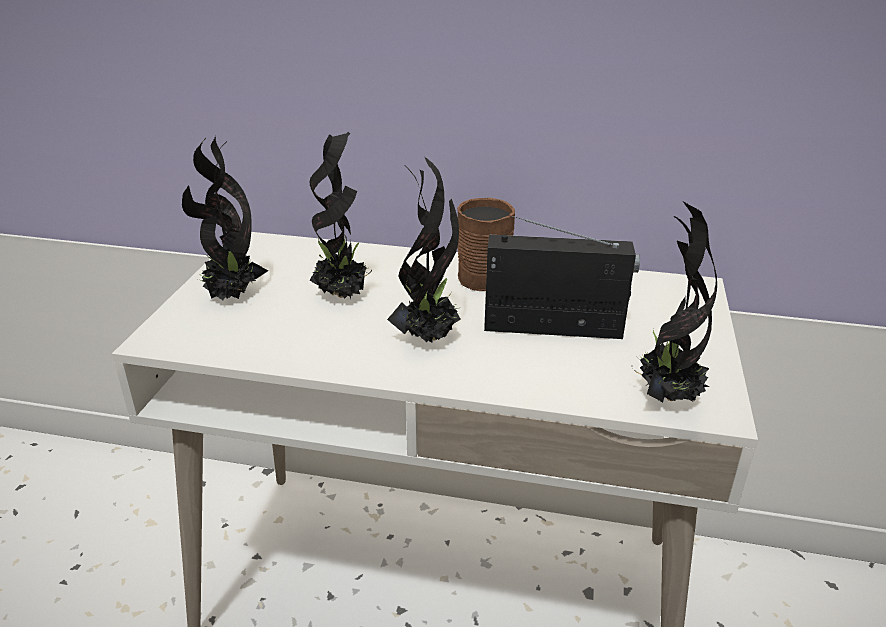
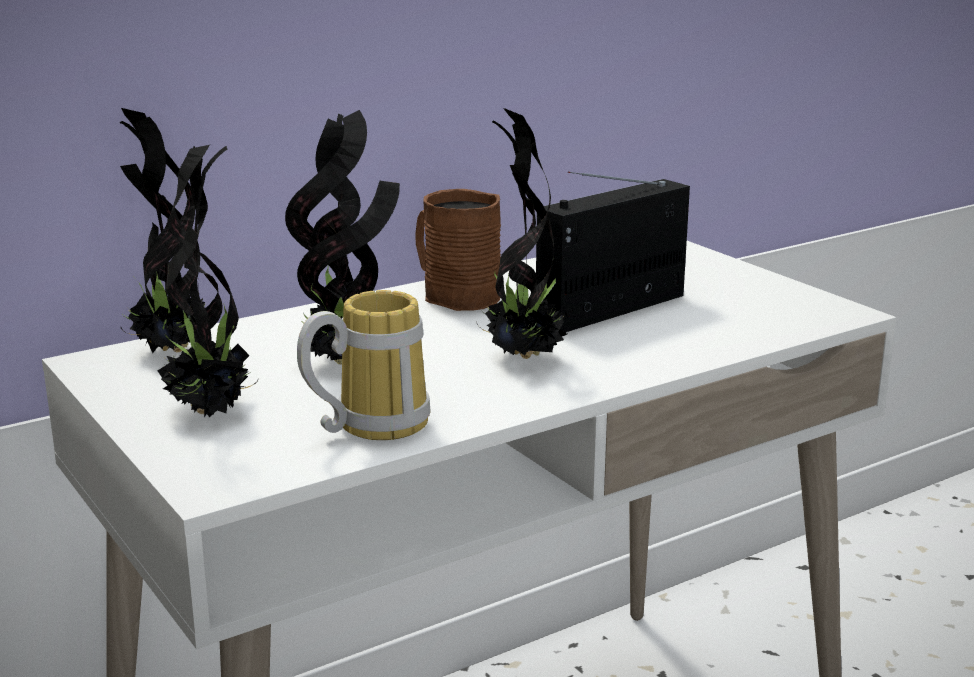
camera: 45 degrees left, 10 degrees down
potted plant [633,202,717,402] -> potted plant moved to [119,108,206,353]
none -> mug [297,290,431,440]

